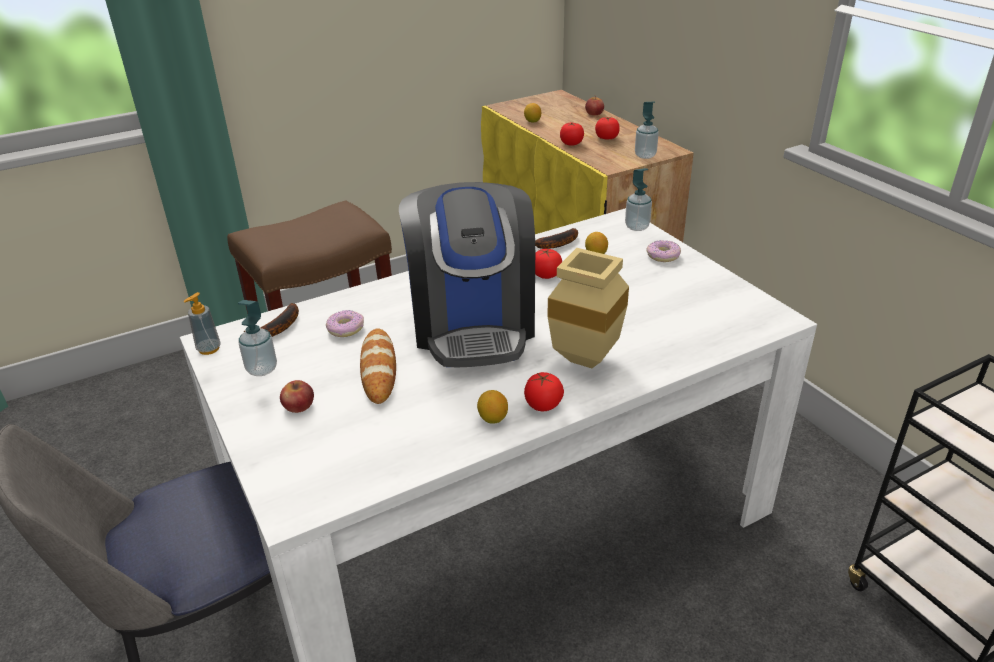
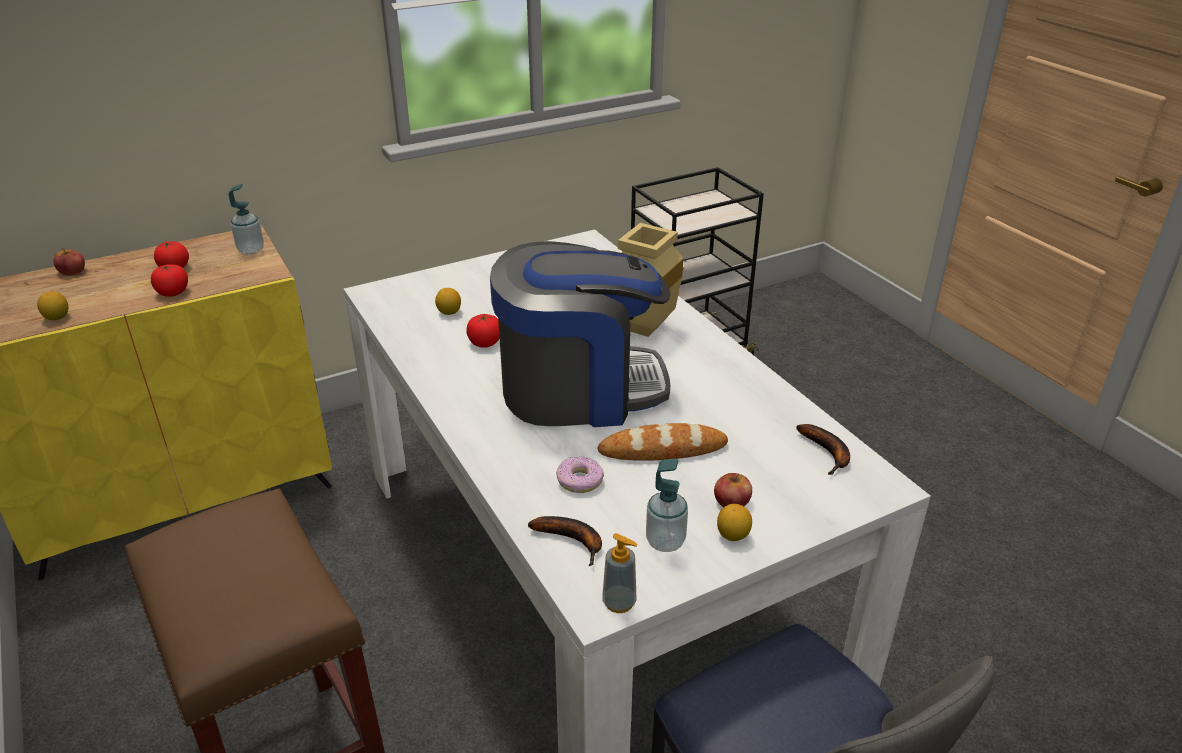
camera: 90 degrees left, 0 degrees up
lemon [477,390,508,424] -> lemon moved to [717,504,752,541]
tomato [524,372,564,411] -> none
banana [535,228,578,249] -> banana moved to [796,424,850,475]
soap dispenser [625,168,652,231] -> none
donut [646,240,681,262] -> none

